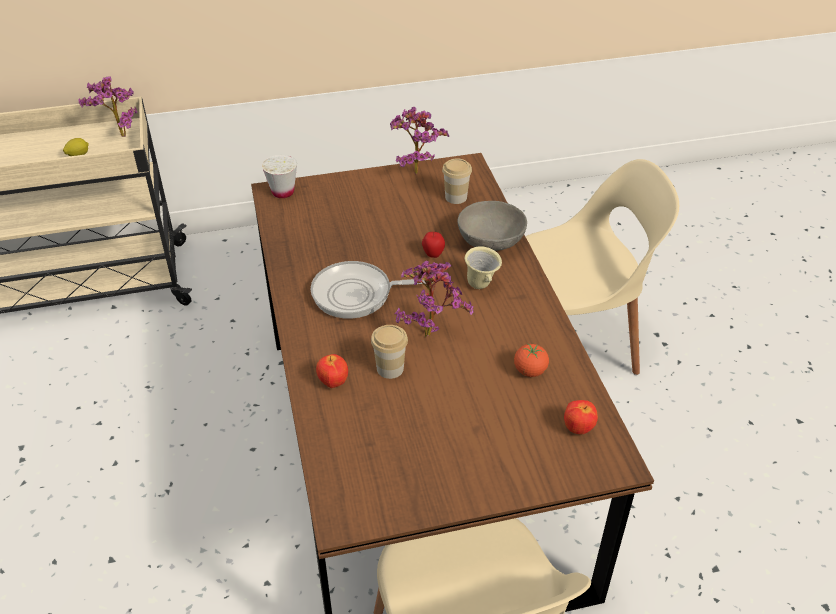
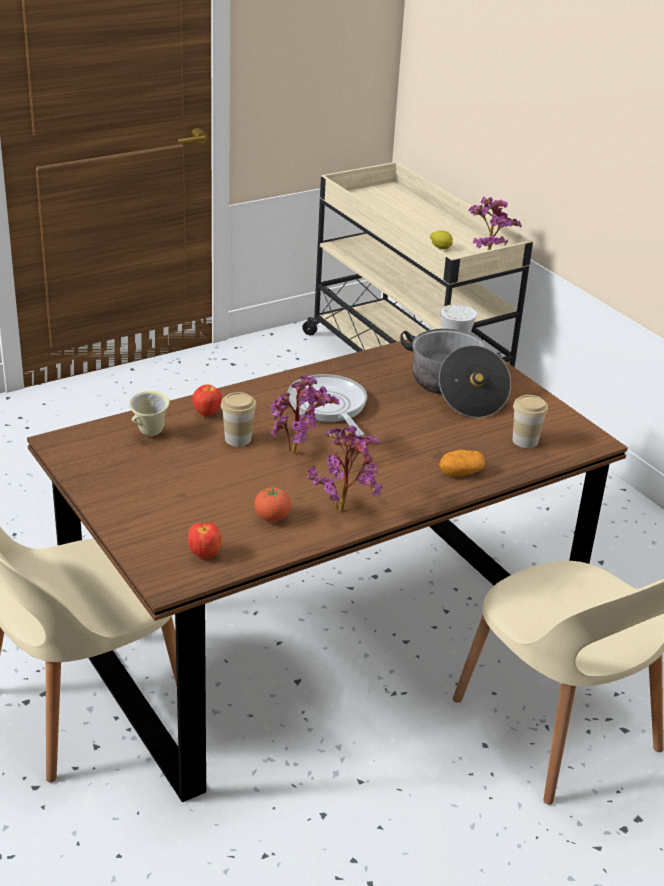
camera: 70 degrees right, 10 degrees down
potted plant [390,107,449,174] -> potted plant moved to [306,425,383,511]
apple [422,231,445,258] -> none
grey bowl [457,201,527,251] -> potato [439,450,485,476]
beige mug [465,246,502,289] -> beige mug moved to [129,391,170,436]
none -> cooking pot [400,328,511,418]

